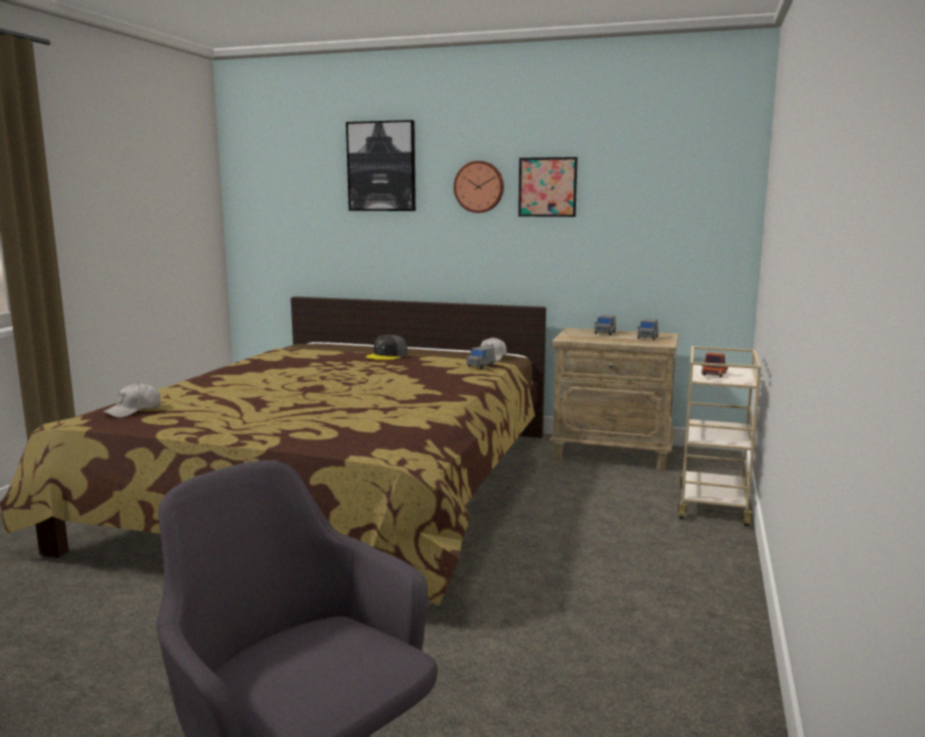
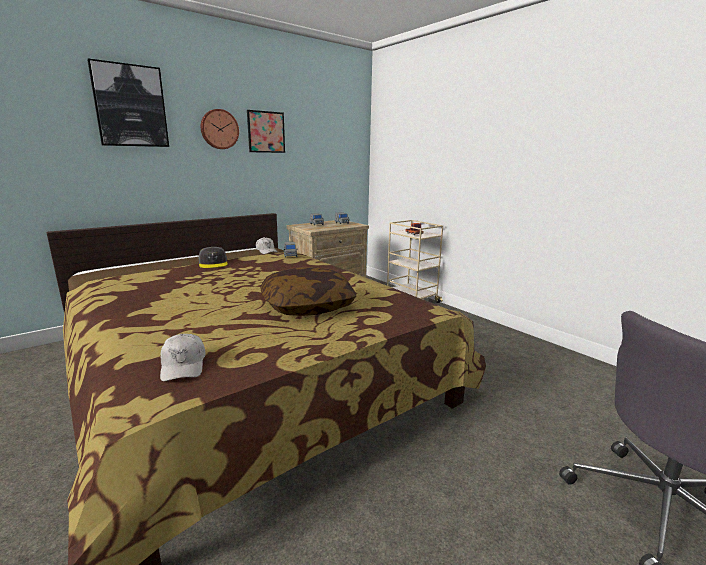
camera: 55 degrees left, 5 degrees up
none -> pillow [260,267,356,316]

